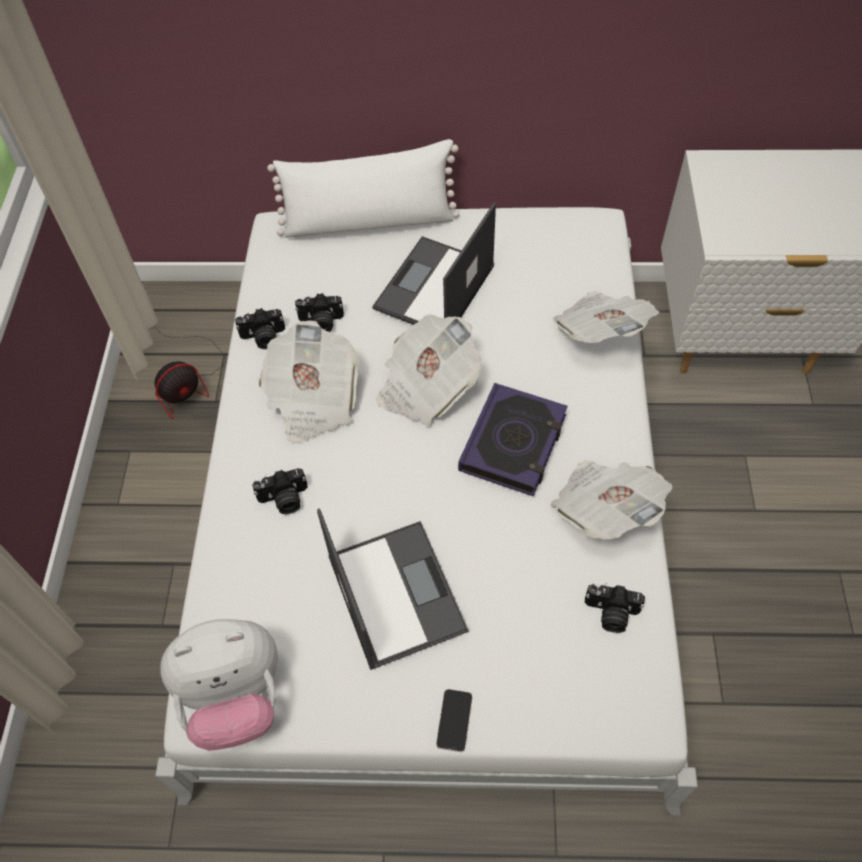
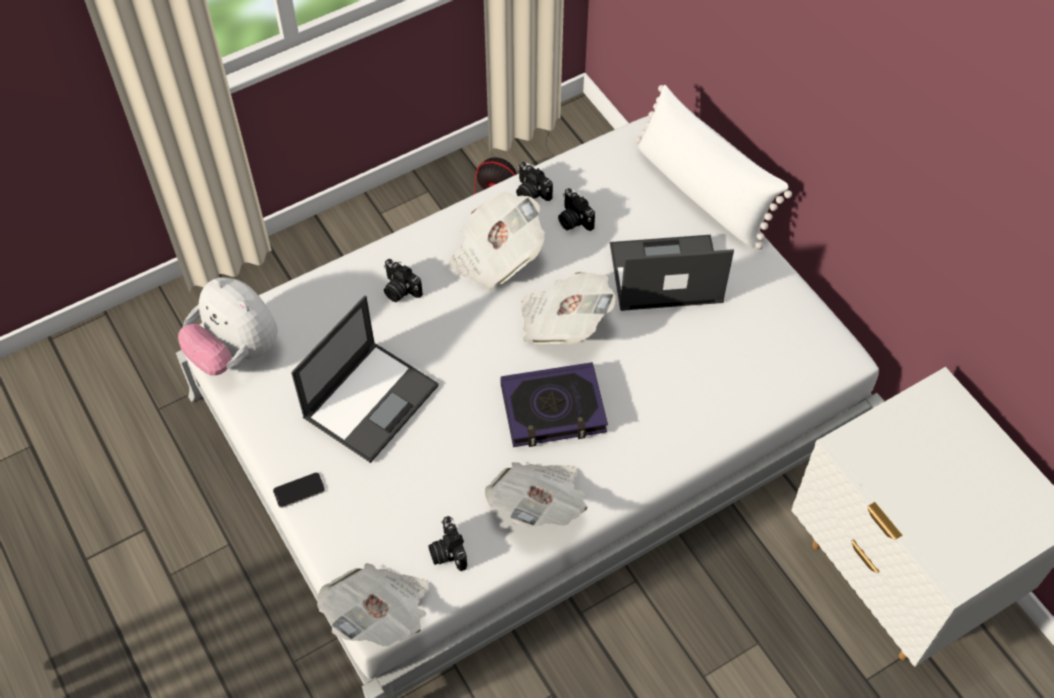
camera: 55 degrees right, 0 degrees up
newspaper [553,291,659,343] -> newspaper moved to [317,563,428,646]

